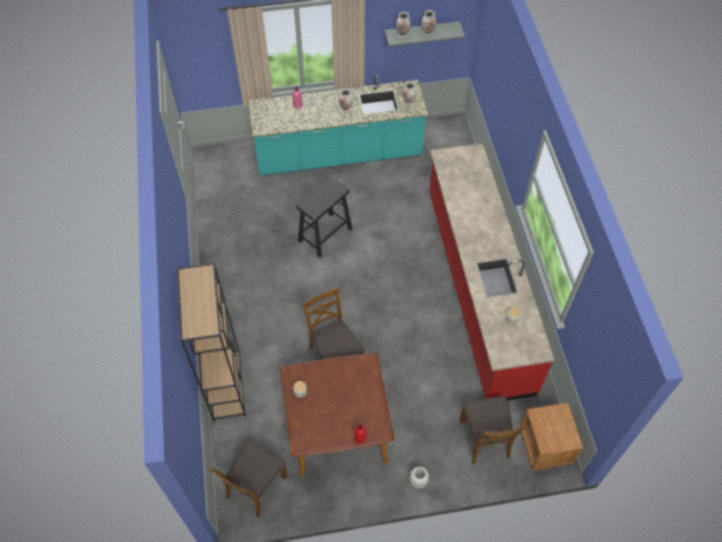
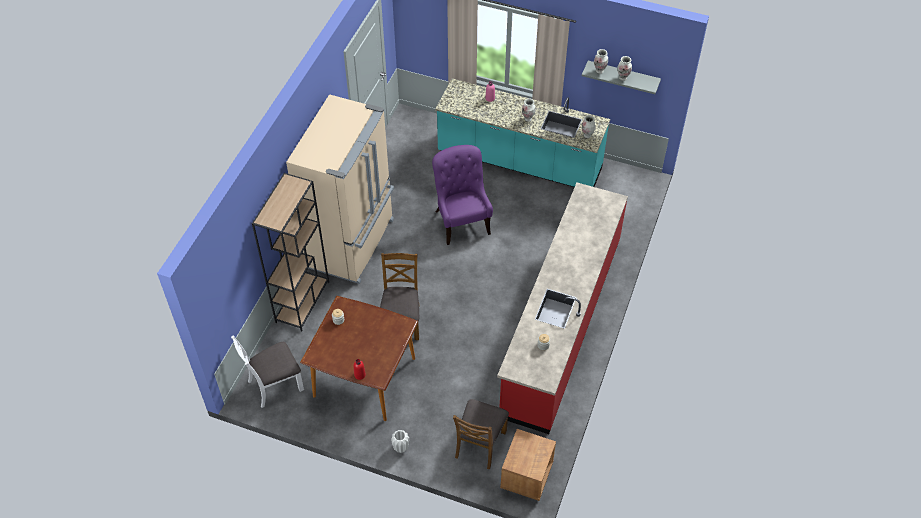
camera: 30 degrees right, 5 degrees down
brown chair [209,440,288,518] -> white chair [231,335,304,408]
black stool [296,177,353,258] -> purple chair [432,145,493,245]
none -> beige fridge [286,94,394,284]

